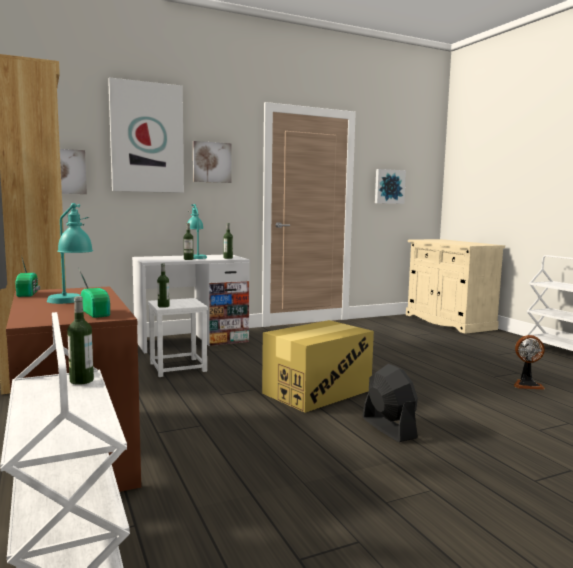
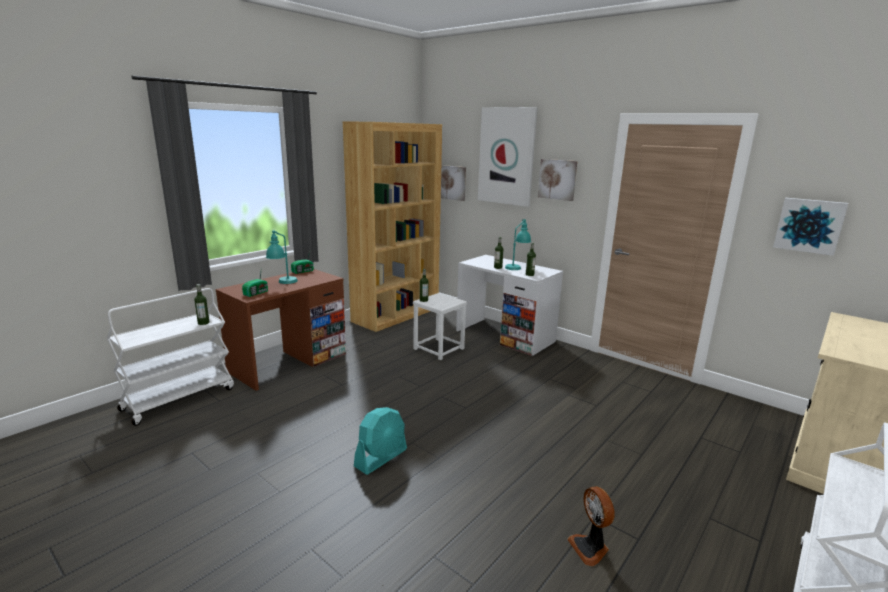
camera: 65 degrees right, 10 degrees up
cardboard box [262,320,374,413] -> none
black fan [362,364,418,442] -> turquoise fan [354,407,407,475]

